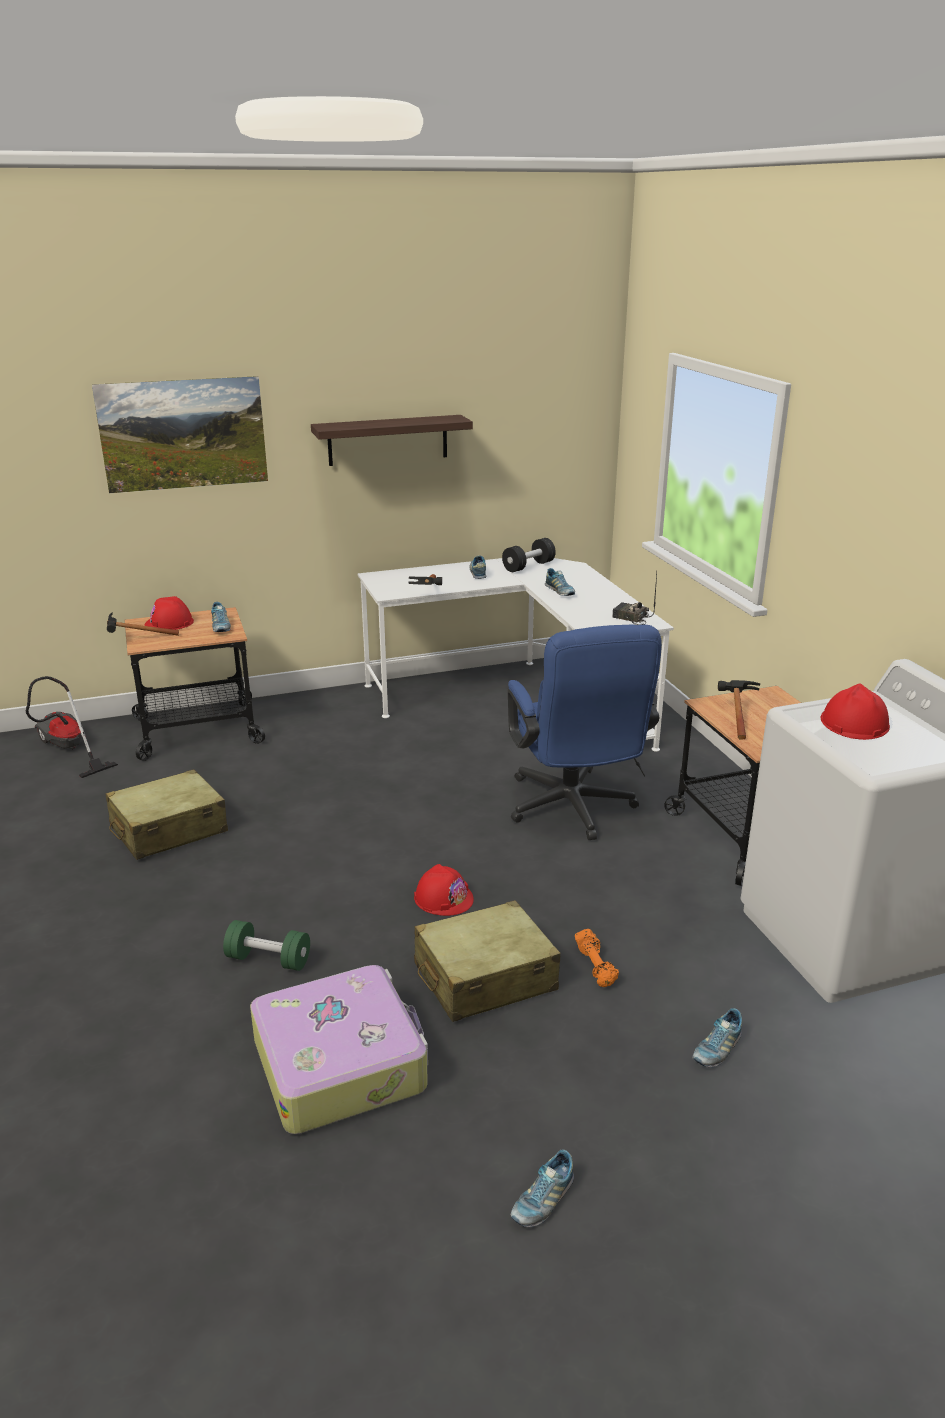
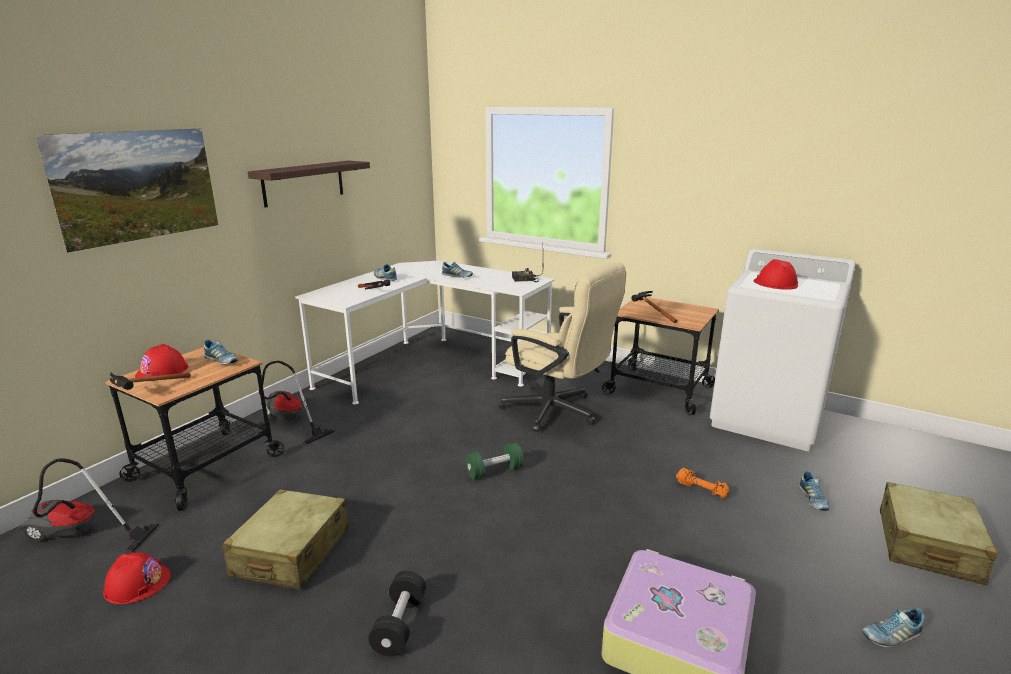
camera: 40 degrees left, 5 degrees down
green dumbbell [223,920,310,971] -> green dumbbell moved to [466,443,524,480]
red hard hat [414,864,474,916] -> red hard hat moved to [103,552,171,604]
beige suitcase [414,900,560,1022] -> beige suitcase moved to [880,482,998,585]
black dumbbell [502,538,556,572] -> black dumbbell moved to [368,571,426,656]
blue office chair [507,625,662,840] -> beige office chair [499,262,626,432]
shoe [511,1150,574,1227] -> shoe turned 75 degrees clockwise [862,607,924,648]
none -> vacuum cleaner [259,361,335,444]

